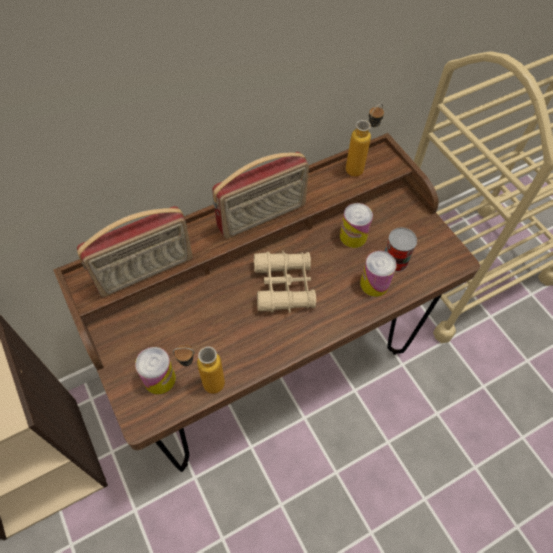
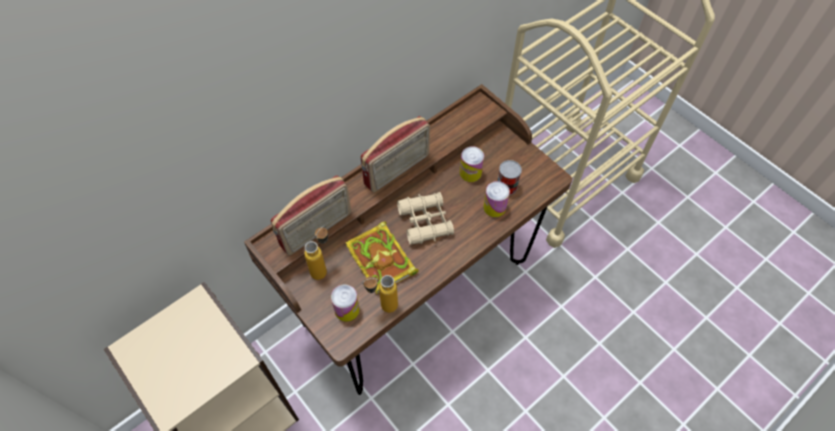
camera: 10 degrees left, 0 degrees up
bottle [346,104,384,177] -> bottle moved to [304,226,328,280]
none -> book [346,221,419,294]

